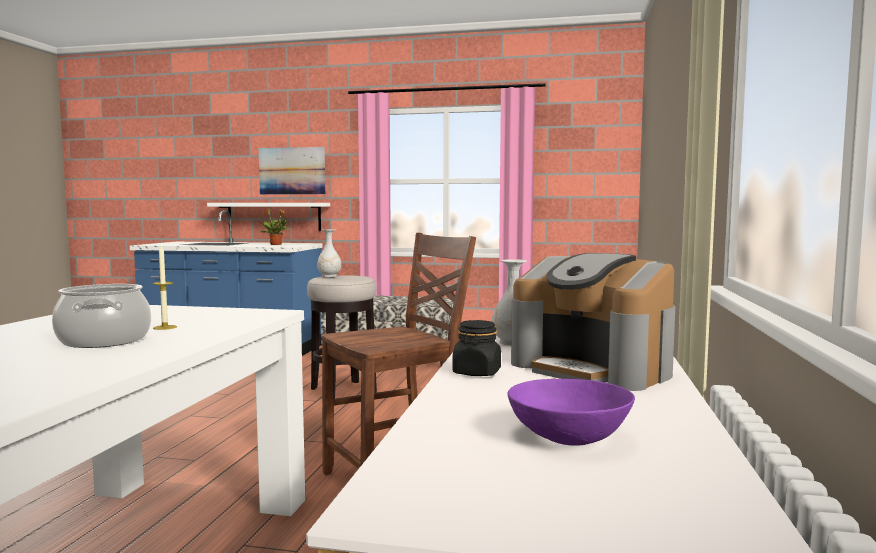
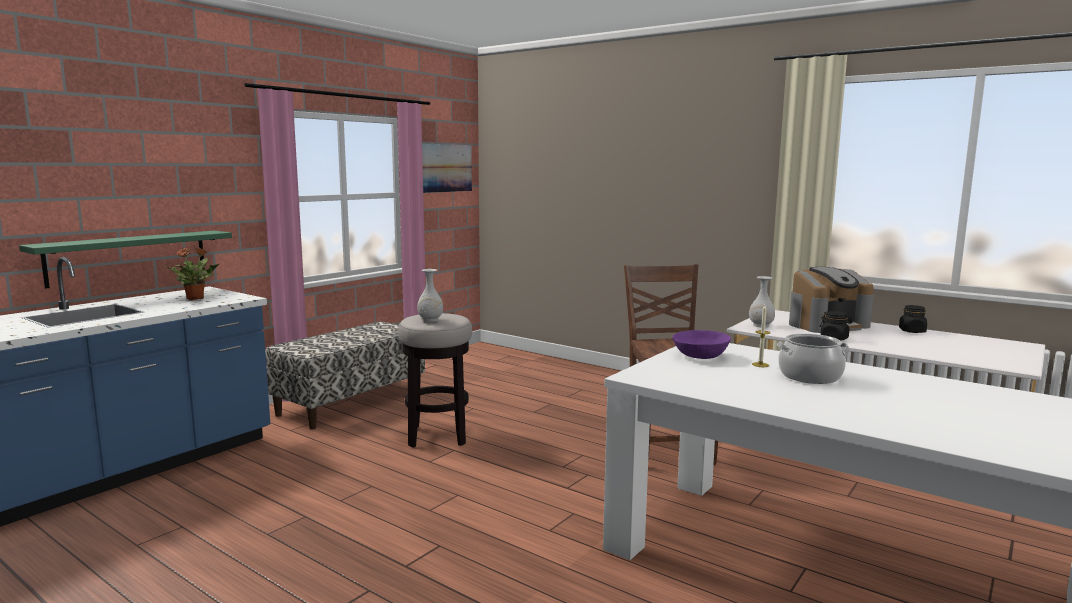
camera: 65 degrees left, 5 degrees up
white shelf [207,203,330,231] -> green shelf [19,231,232,289]
picture [259,147,325,195] -> picture moved to [422,143,472,193]
purple bowl [507,379,635,446] -> purple bowl moved to [672,330,731,359]
none -> black jar [899,305,927,333]

